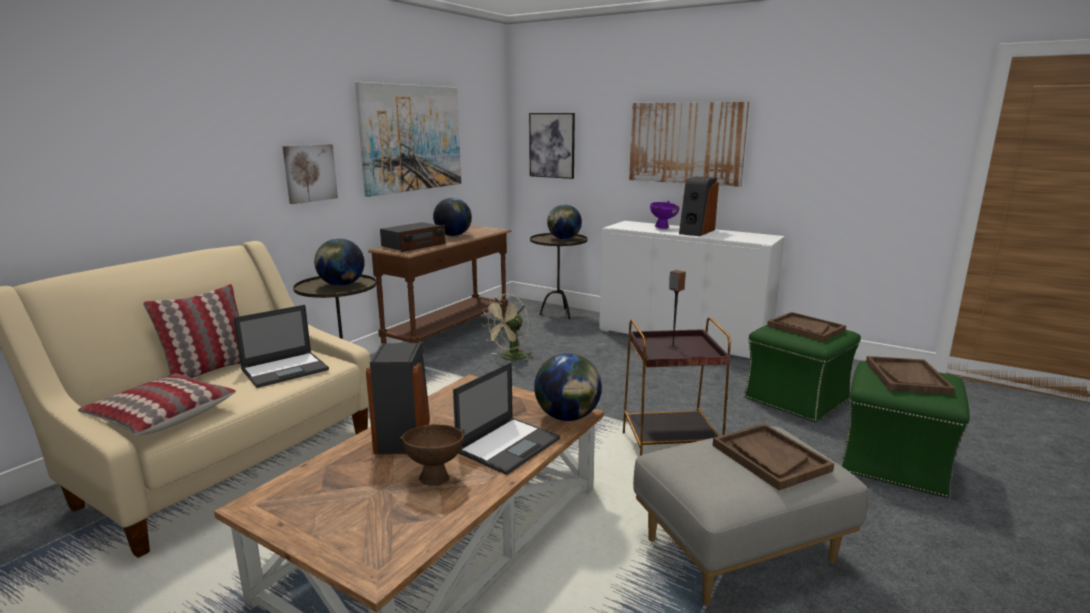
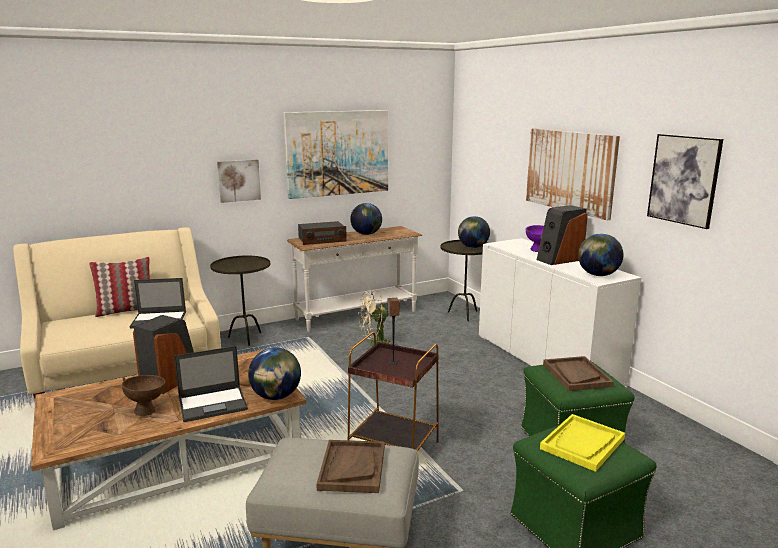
camera: 30 degrees right, 0 degrees up
pillow [78,373,236,435] -> none
globe [314,238,365,286] -> globe moved to [578,234,623,276]
brown console table [368,225,512,344] -> white console table [287,226,422,332]
picture [529,113,575,179] -> picture moved to [647,134,723,229]
brown tray [866,356,955,395] -> yellow tray [540,414,625,472]

